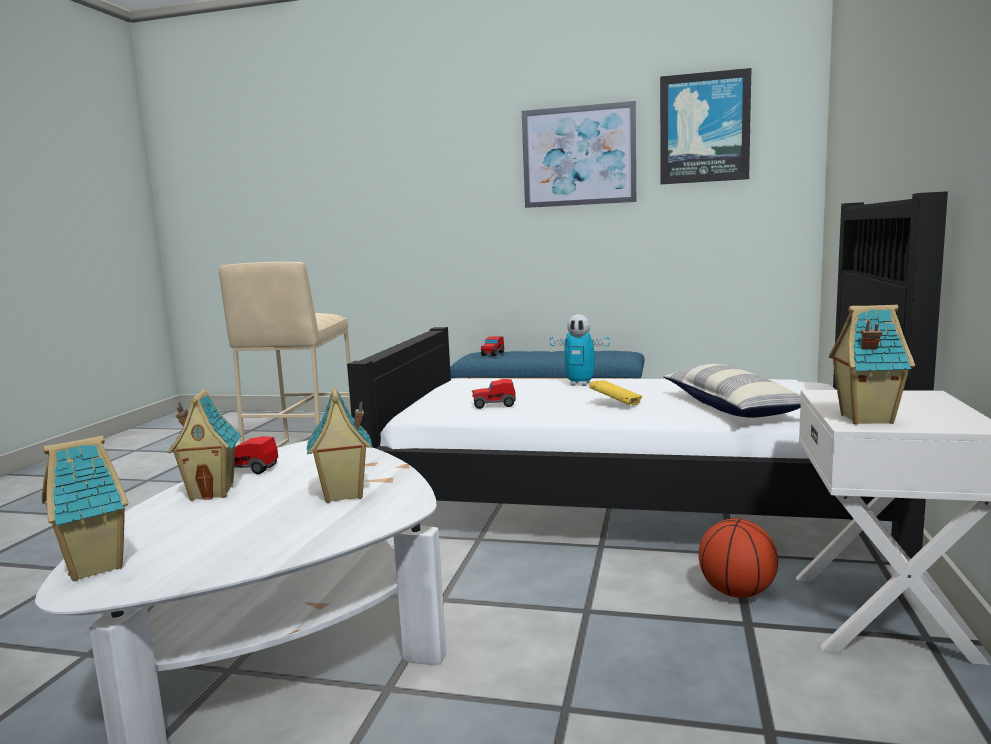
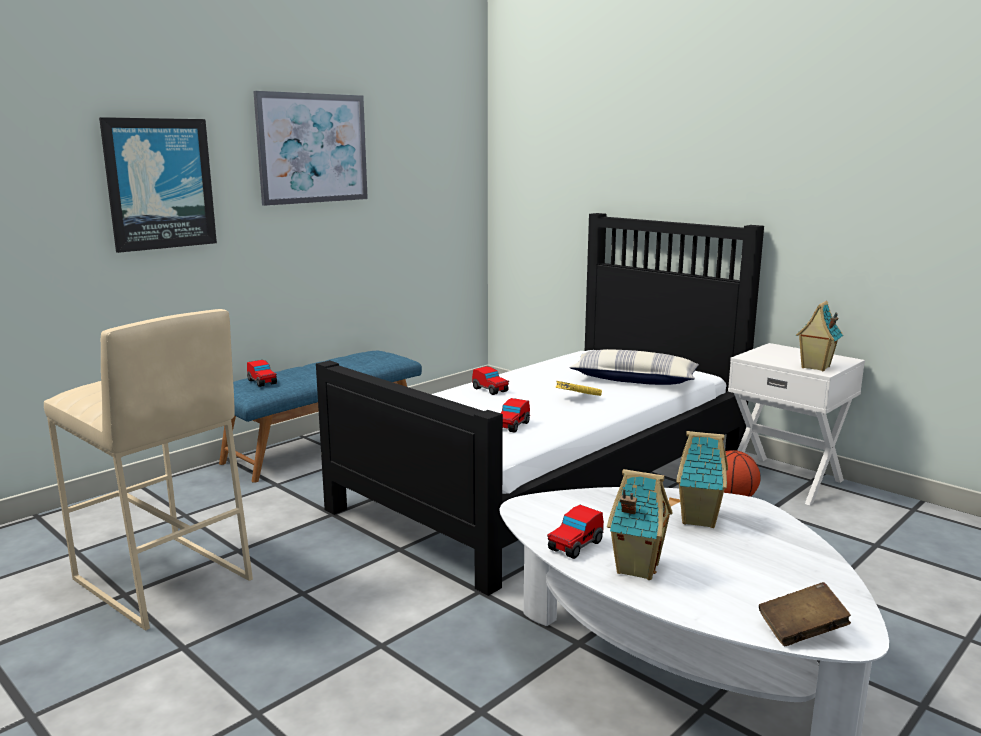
camera: 60 degrees left, 5 degrees up
toy house [42,436,128,581] -> brown book [759,582,851,646]
toy robot [550,314,610,386] -> toy car [472,366,509,395]
picture [660,68,752,184] -> picture moved to [99,117,217,253]

